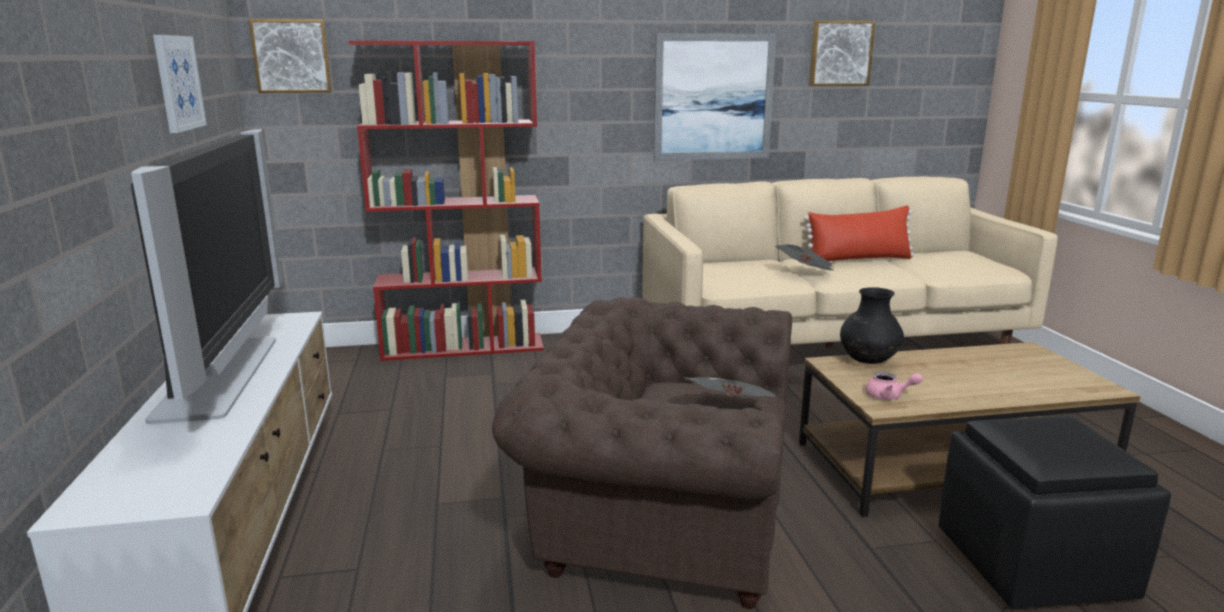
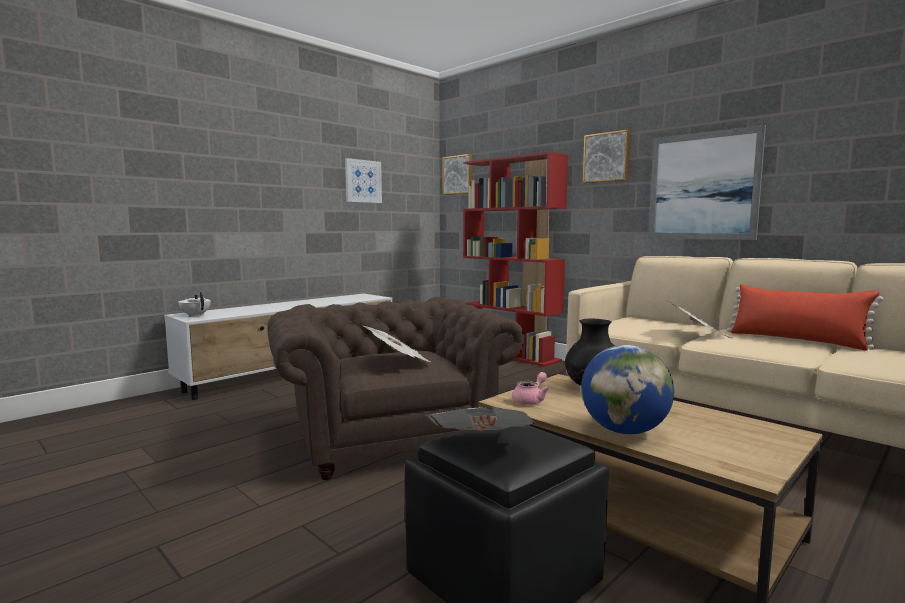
camera: 55 degrees right, 10 degrees down
television [131,129,283,424] -> none
picture [809,20,875,86] -> picture moved to [583,129,631,183]
pink teapot [866,372,923,400] -> pink teapot turned 120 degrees counterclockwise [512,372,550,405]
none -> white teapot [179,292,211,317]
none -> newspaper [425,407,535,431]
none -> globe [581,345,674,434]

